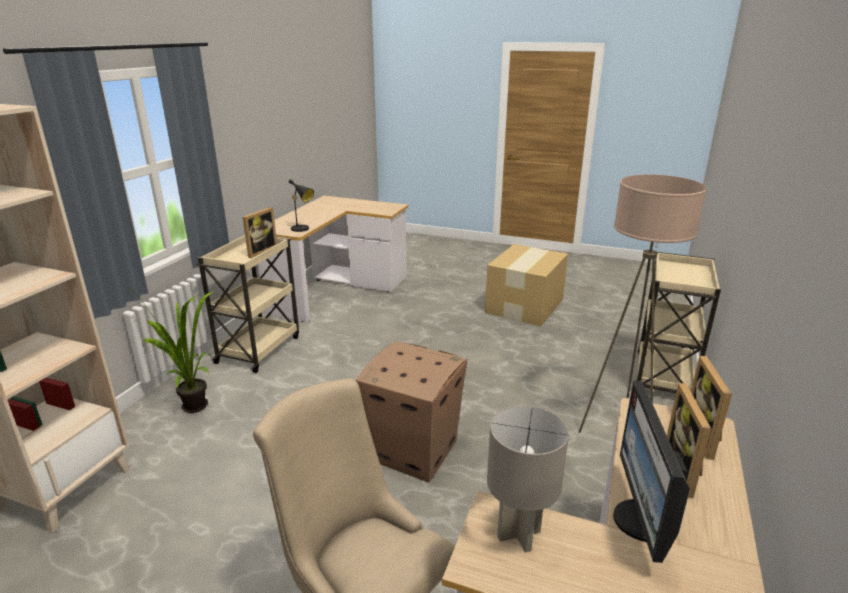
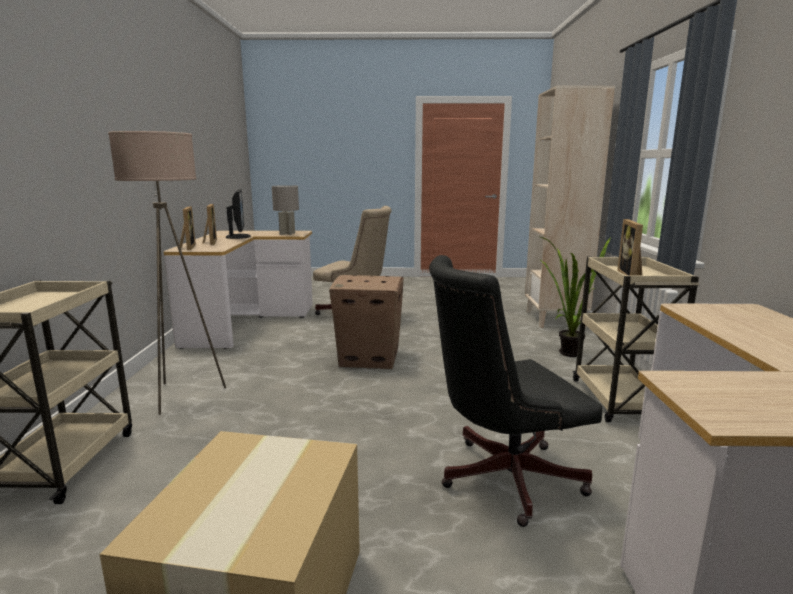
camera: 160 degrees right, 10 degrees down
black table lamp [286,179,314,232] -> none
none -> black office chair [429,255,602,527]

